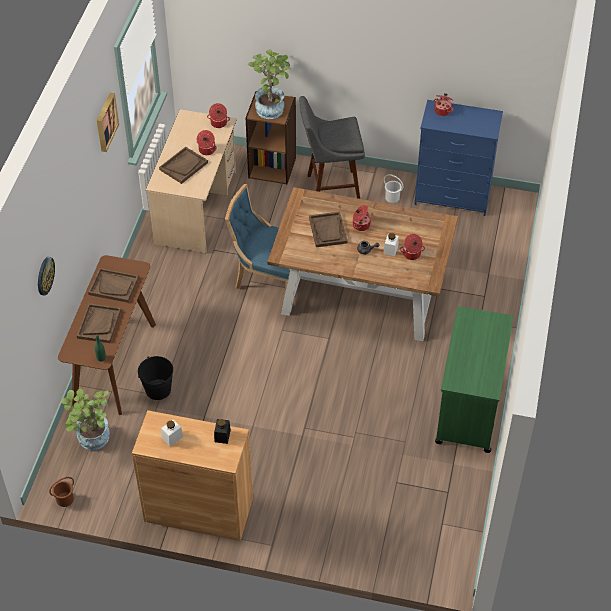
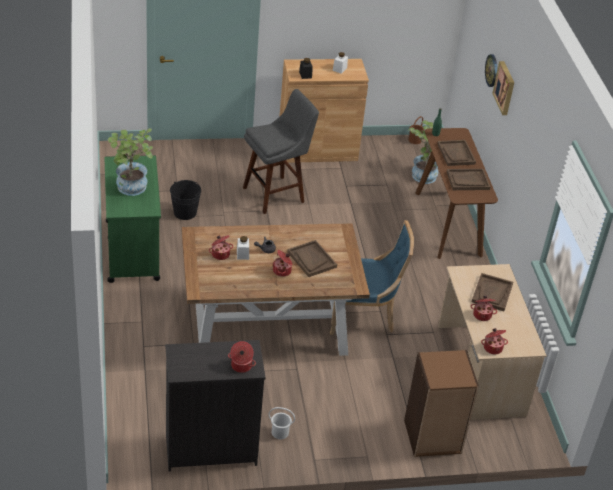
camera: 155 degrees right, 10 degrees down
picture [97,93,119,152] -> picture moved to [492,61,514,115]
black bucket [138,356,173,400] -> black bucket moved to [170,180,201,220]
potted plant [248,49,291,119] -> potted plant moved to [108,128,153,196]
grey stool [299,96,365,199] -> grey stool moved to [243,89,319,214]
blue dresser [414,100,503,216] -> black dresser [165,340,266,471]

